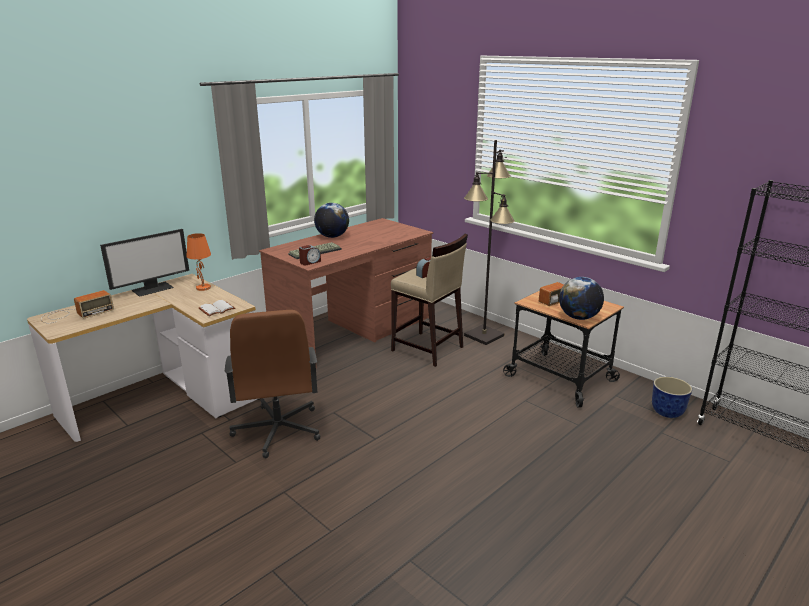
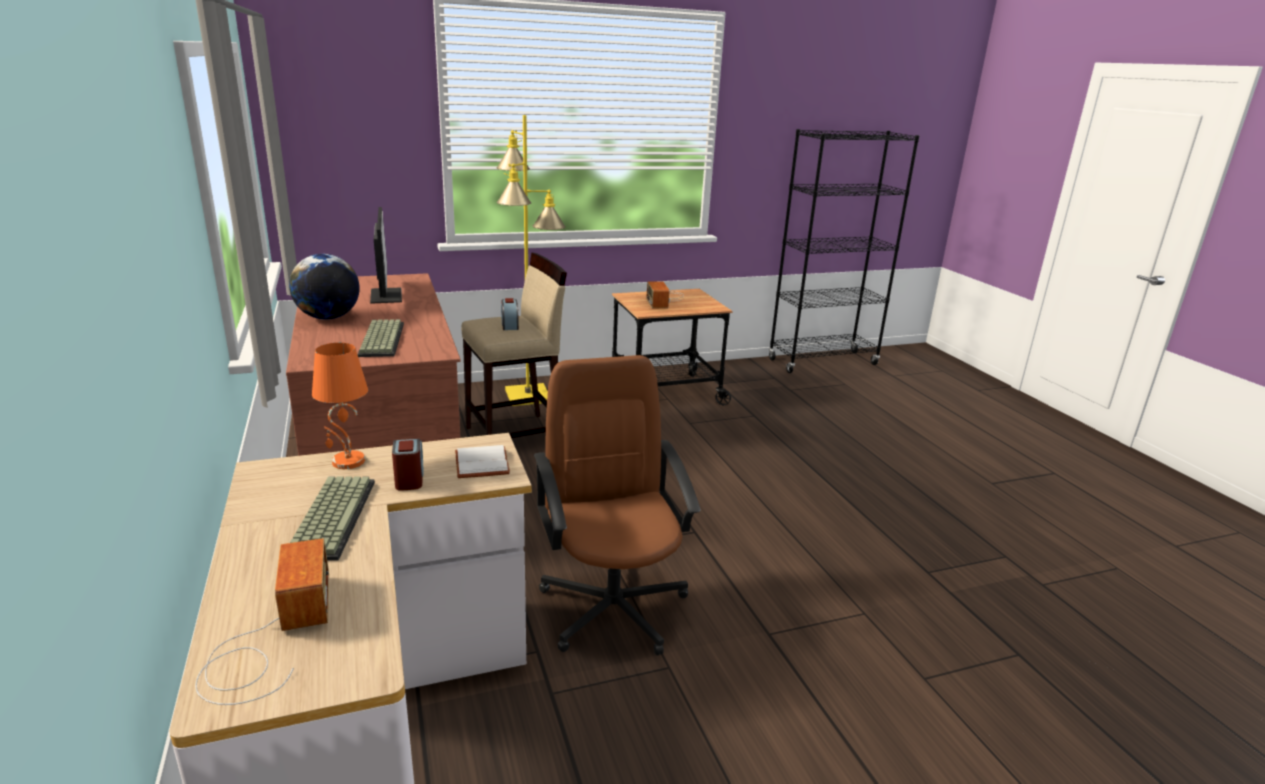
camera: 65 degrees left, 0 degrees up
monitor [100,229,189,297] -> monitor moved to [370,207,402,304]
brown office chair [225,310,320,458] -> brown office chair turned 120 degrees counterclockwise [534,355,701,656]
alarm clock [299,245,321,265] -> alarm clock moved to [392,439,423,491]
black floor lamp [464,140,515,345] -> yellow floor lamp [496,115,566,406]
globe [559,277,604,320] -> none
planter [652,377,692,418] -> none
none -> keyboard [290,476,375,561]

